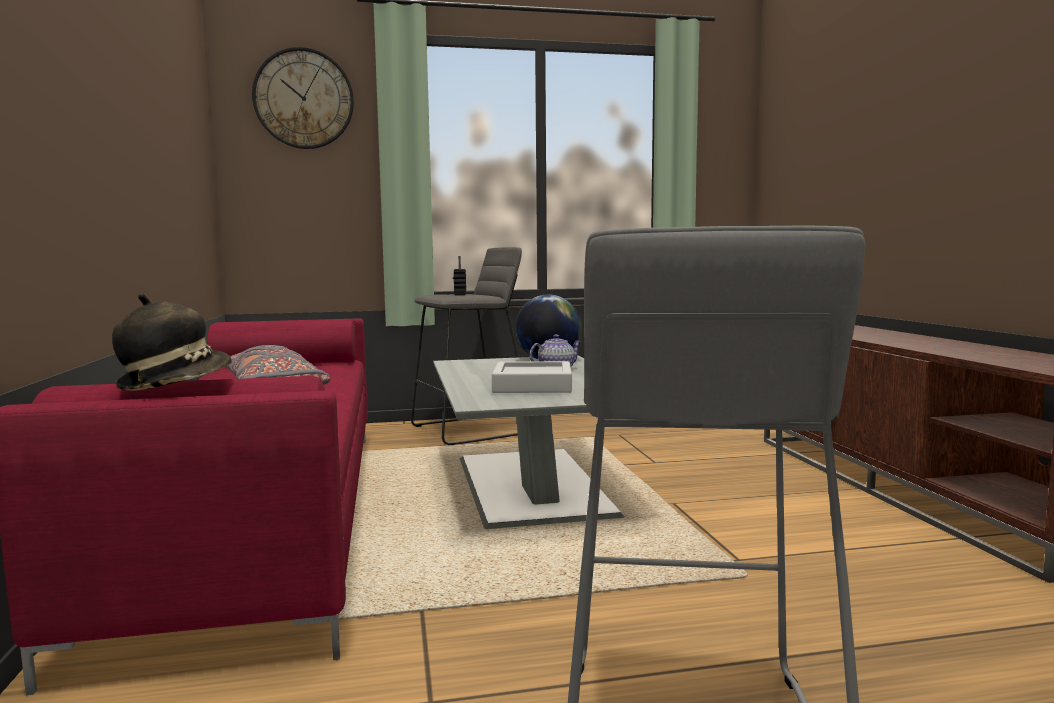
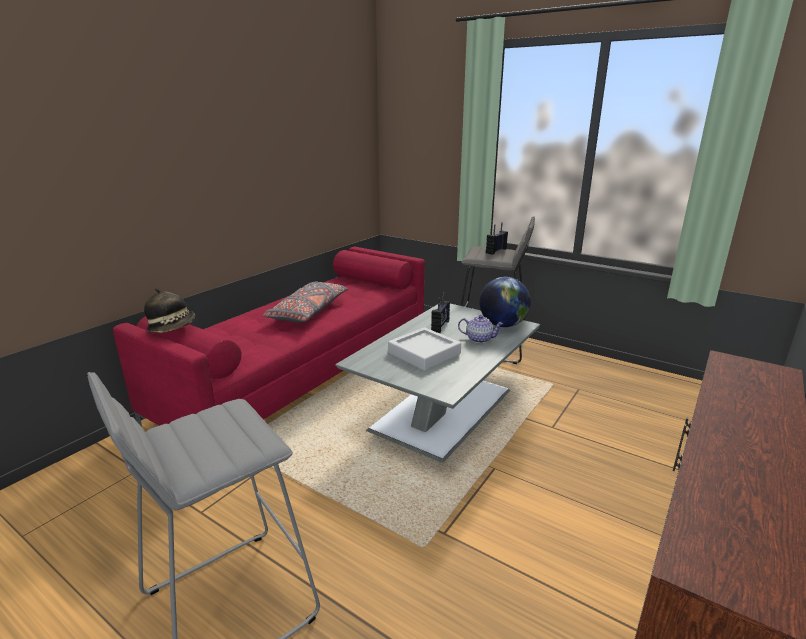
camera: 45 degrees right, 15 degrees up
wall clock [252,47,354,149] -> none
none -> radio [431,292,450,333]

